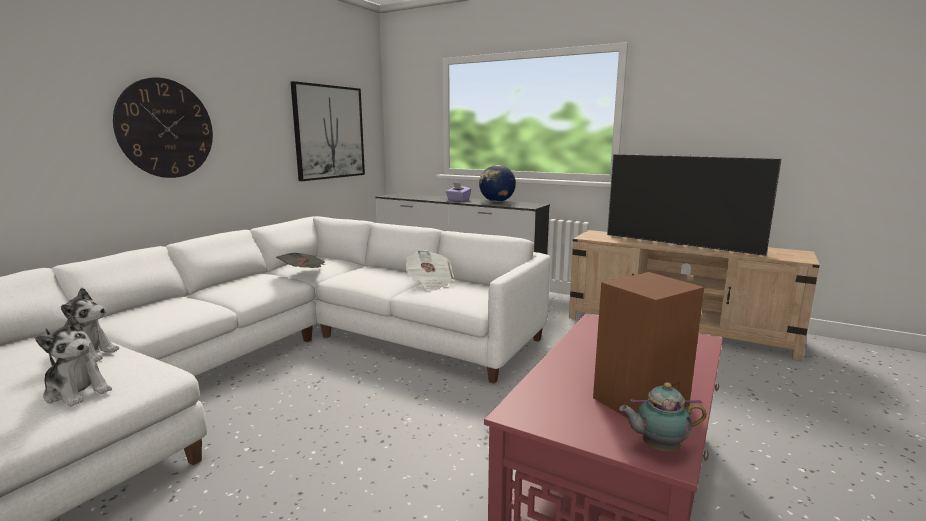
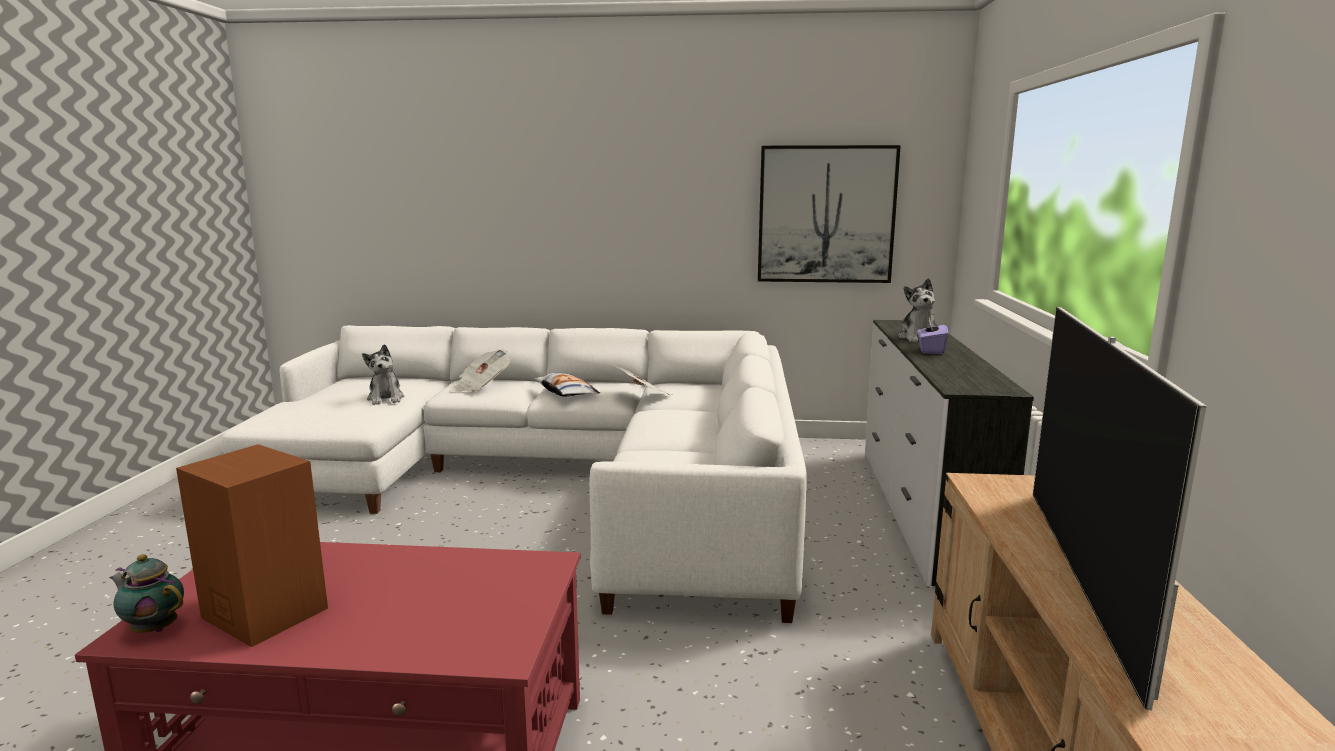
camera: 65 degrees right, 0 degrees up
plush toy [35,315,112,406] -> plush toy moved to [898,278,935,342]
wall clock [113,77,213,178] -> none
newspaper [406,250,454,291] -> newspaper moved to [451,349,510,392]
globe [479,165,516,202] -> none
teapot [619,382,707,452] -> teapot turned 45 degrees counterclockwise [109,554,184,633]
none -> pillow [534,373,600,396]

